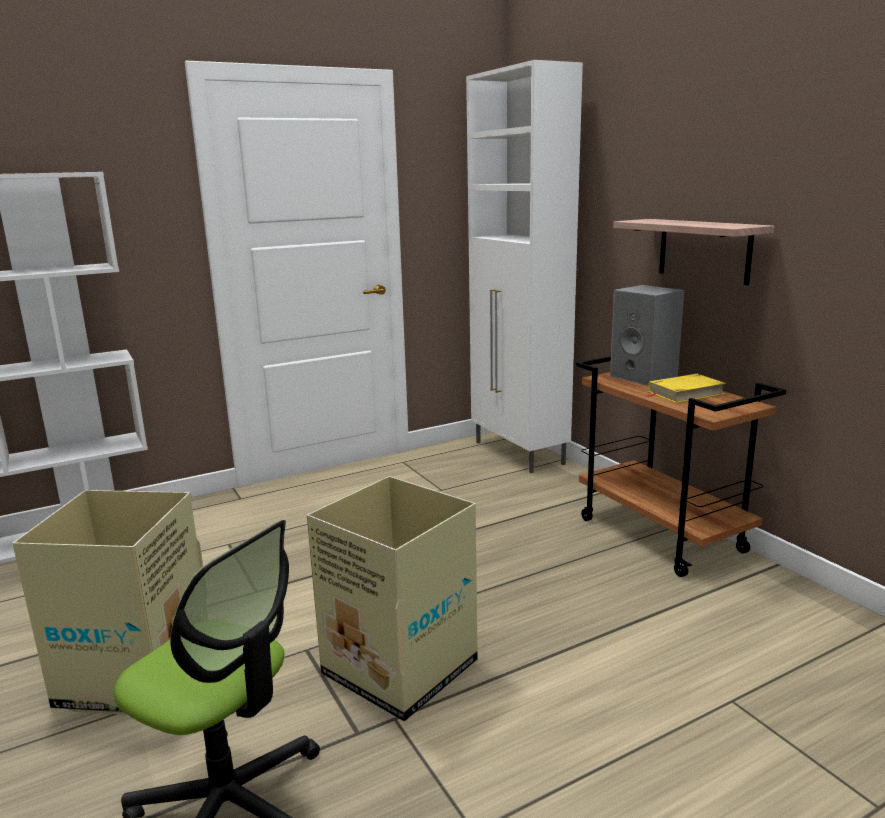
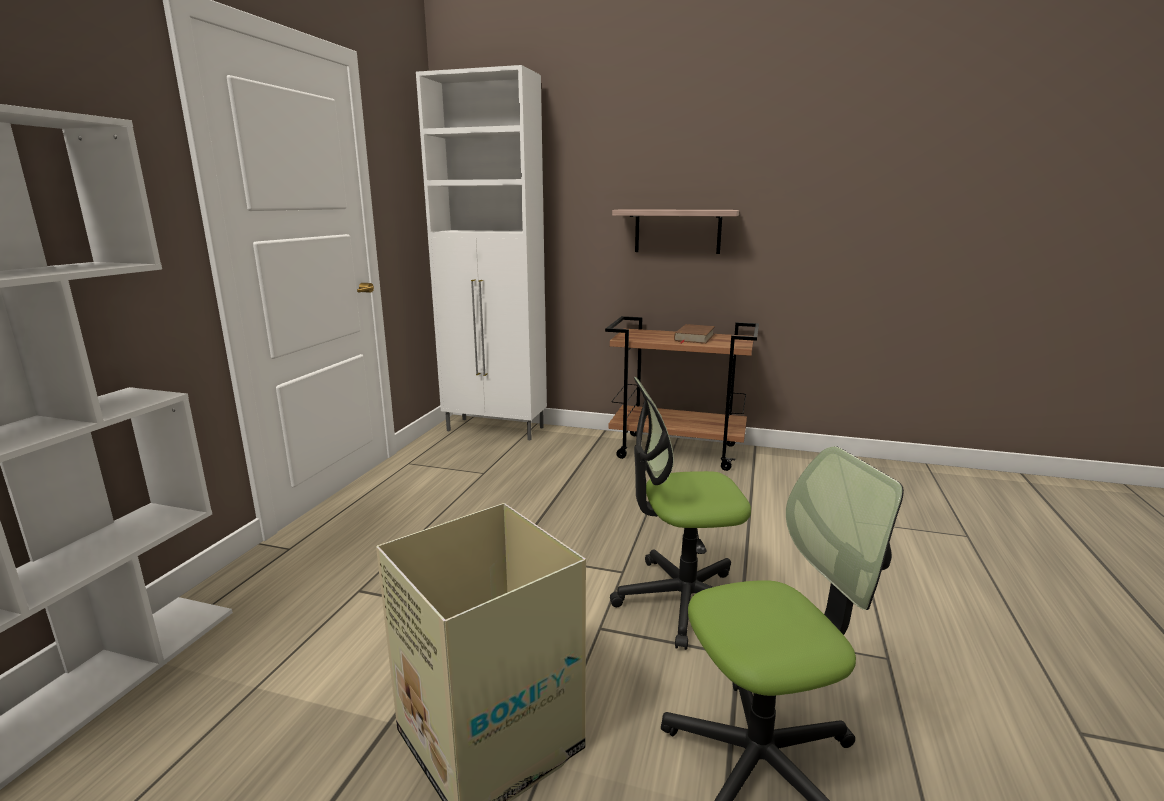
camera: 45 degrees left, 0 degrees up
cardboard box [307,476,478,722] -> office chair [610,377,751,650]
grey speaker [610,285,684,386] -> none
yellow book [646,374,726,403] -> brown book [674,324,715,344]

